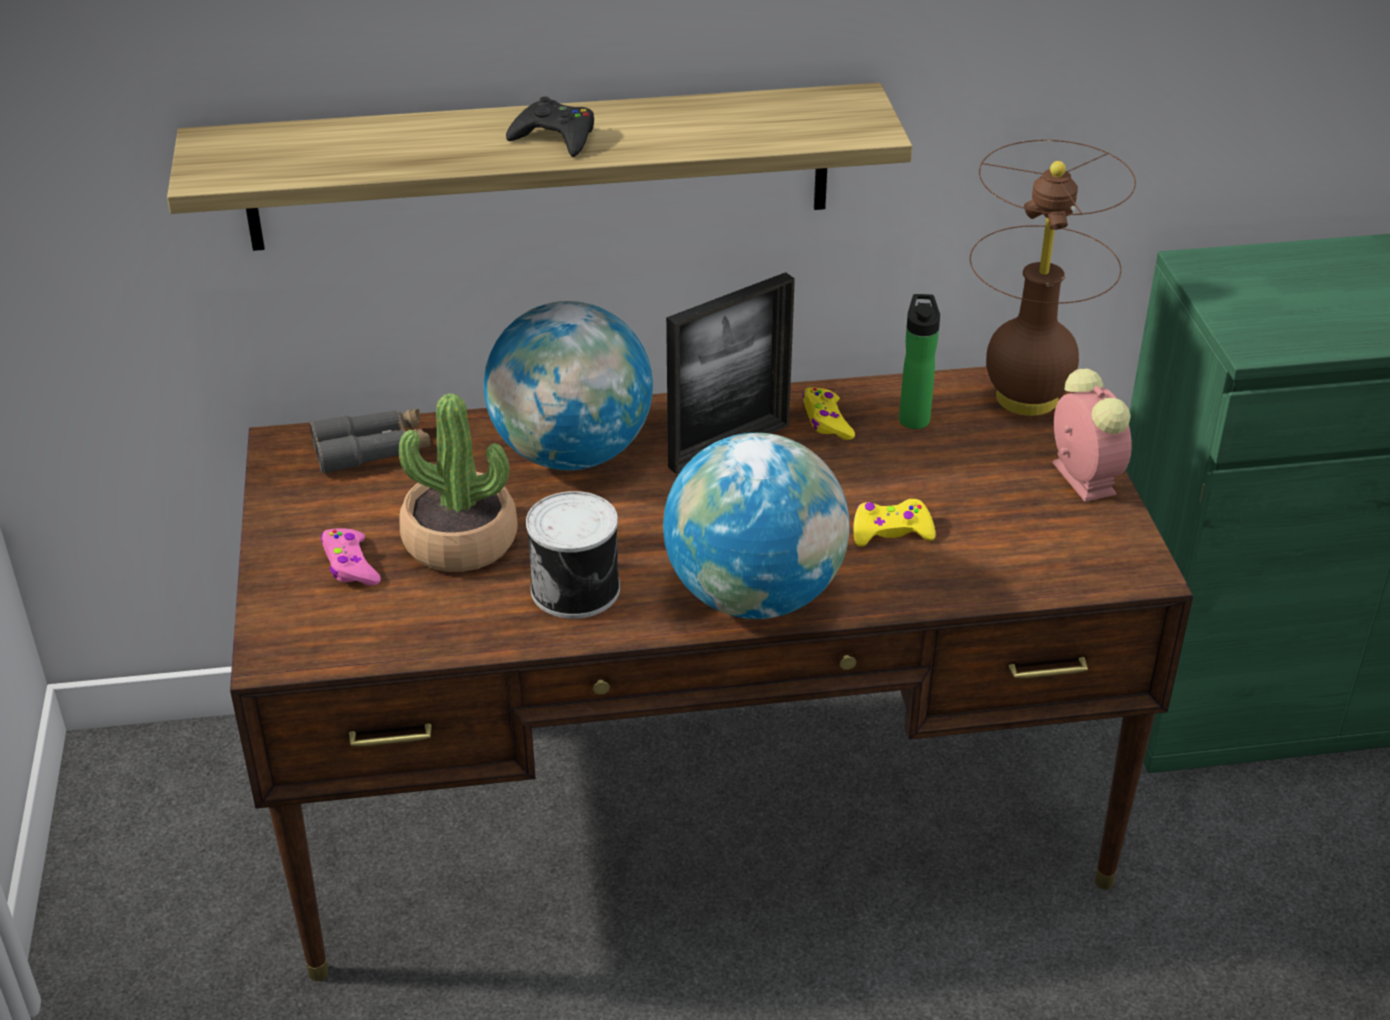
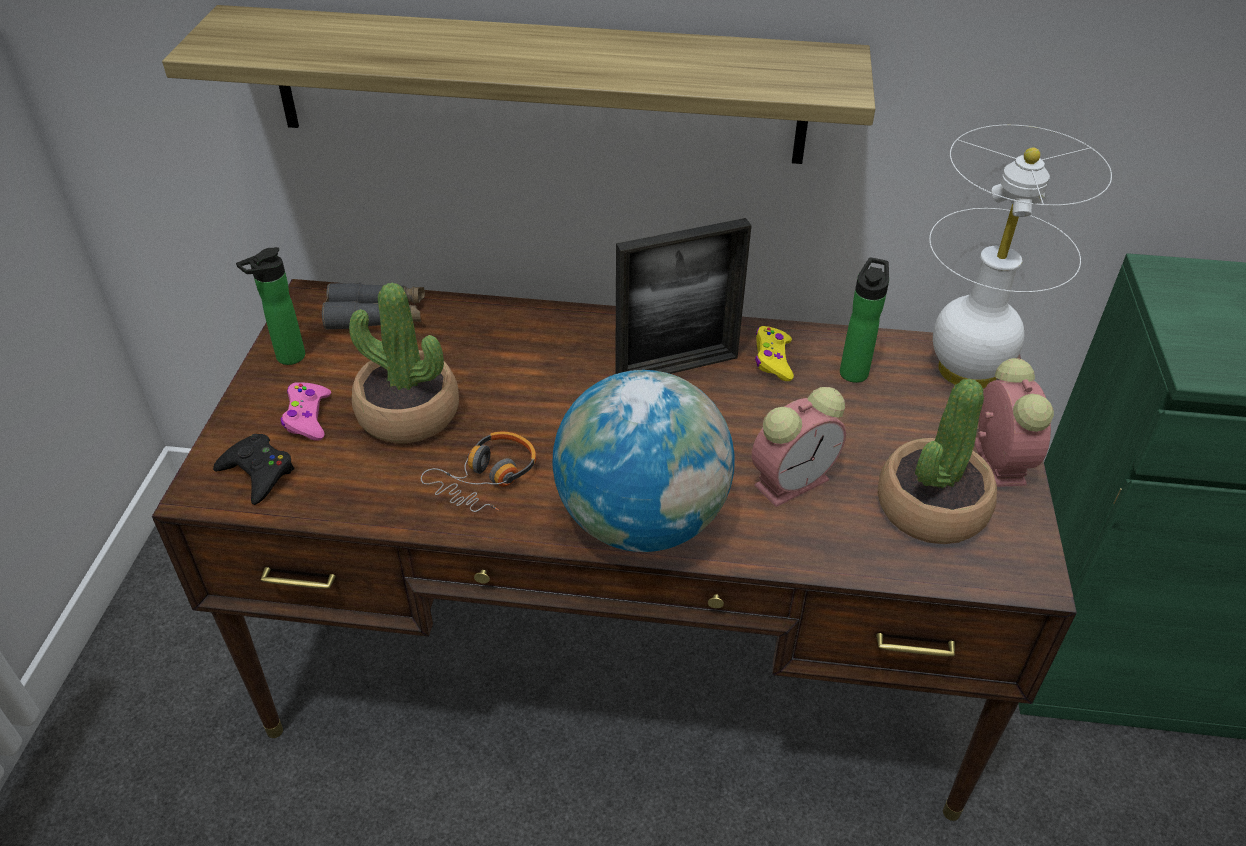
camera: 15 degrees right, 5 degrees up
globe [484,301,653,470] -> none
black game controller [506,96,594,157] -> black game controller moved to [213,434,295,505]
can [526,491,620,619] -> headphones [421,432,536,512]
yellow game controller [853,499,936,547] -> alarm clock [752,387,846,507]
brown table lamp [970,140,1136,416] -> white table lamp [929,125,1112,388]
none -> bottle [236,247,305,365]
none -> potted plant [878,378,997,544]

